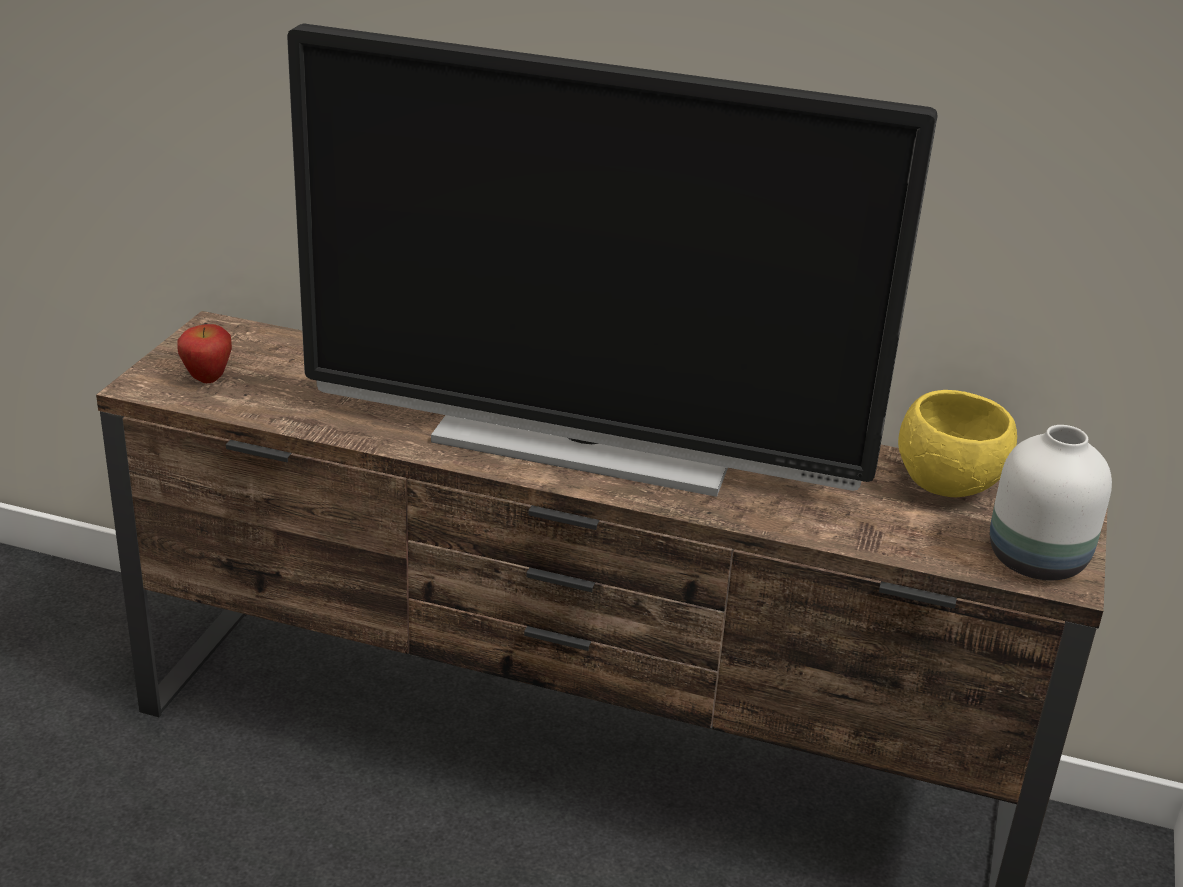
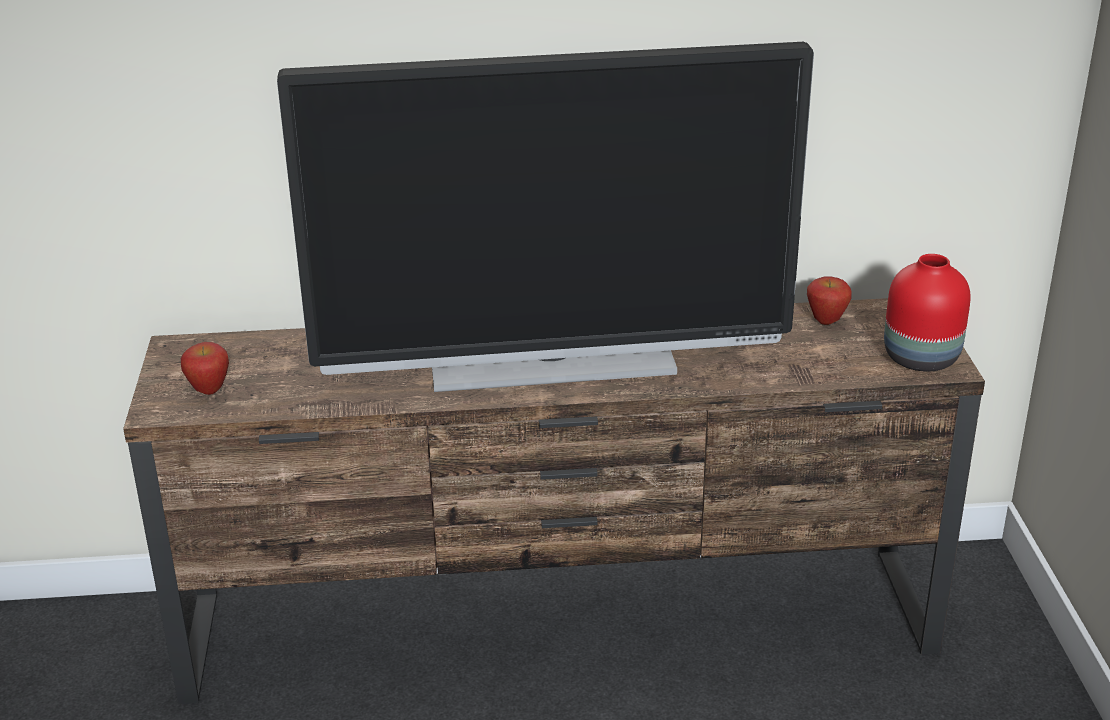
camera: 20 degrees left, 0 degrees up
yellow bowl [898,390,1017,497] -> apple [807,276,851,325]
white vase [990,425,1112,580] -> red vase [884,254,971,371]

